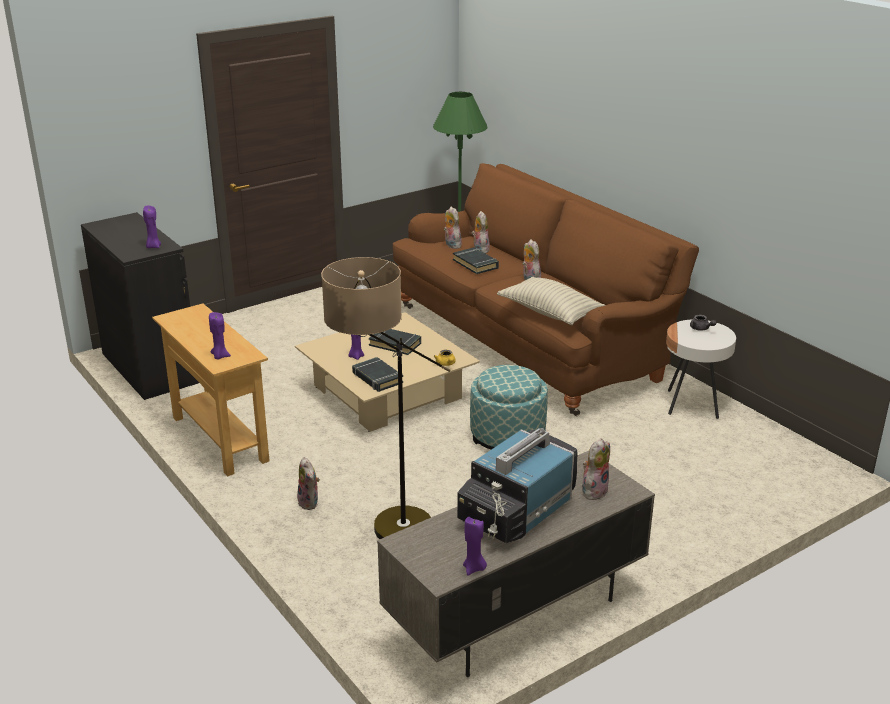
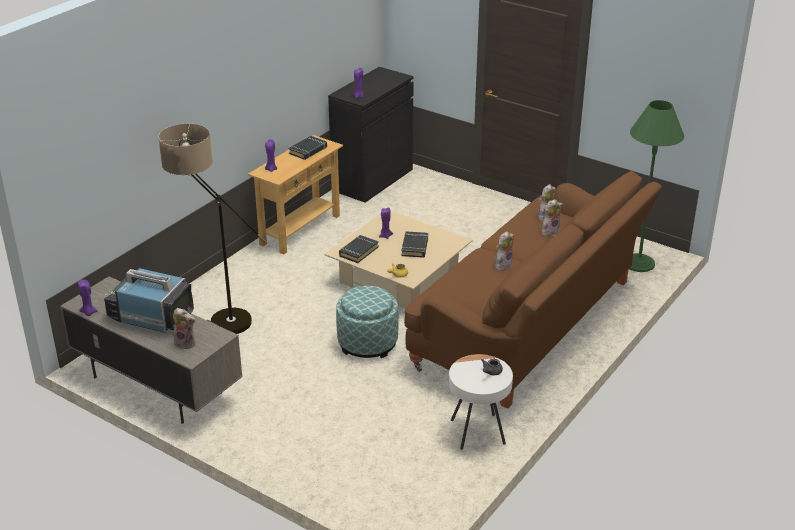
camera: 70 degrees right, 5 degrees up
plush toy [297,457,320,510] -> none
black book [453,247,499,274] -> black book moved to [289,136,327,160]
pillow [497,277,605,325] -> none

